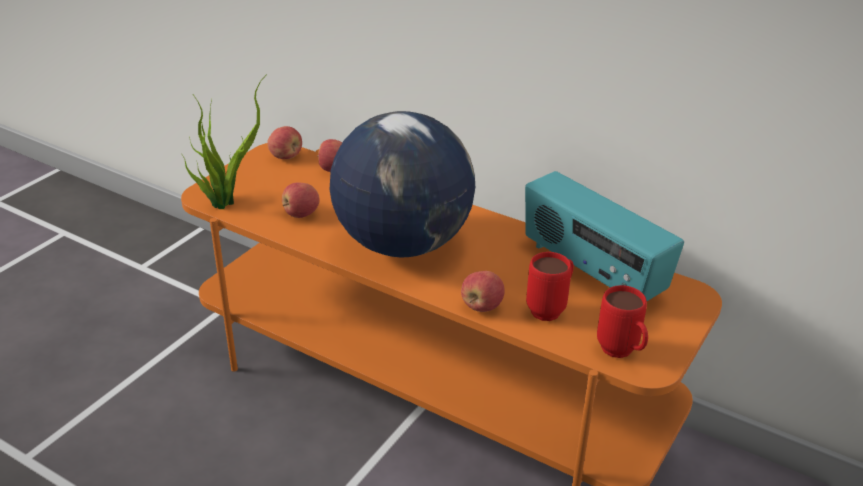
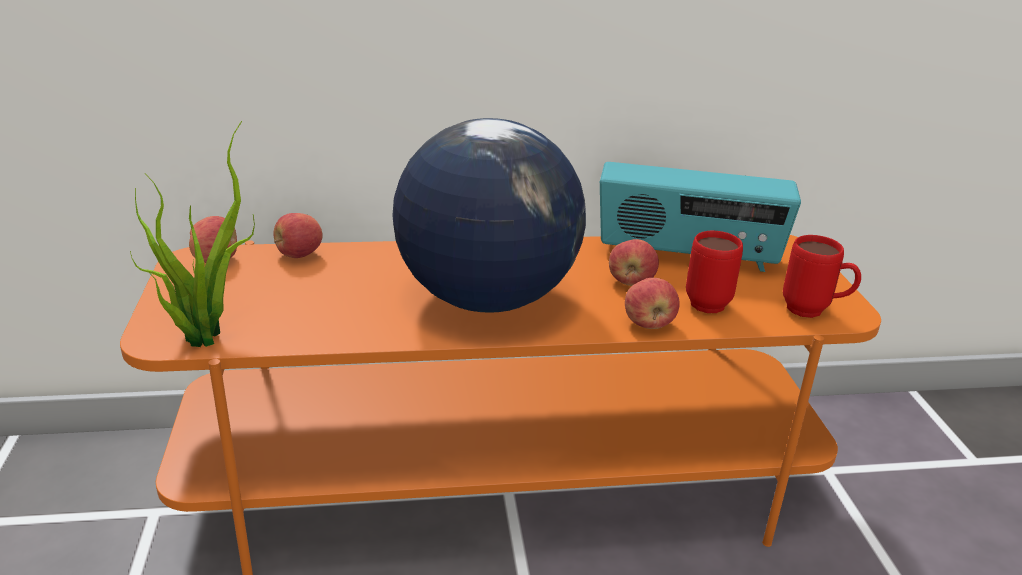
camera: 40 degrees left, 5 degrees down
apple [282,182,320,218] -> apple moved to [609,239,659,286]

